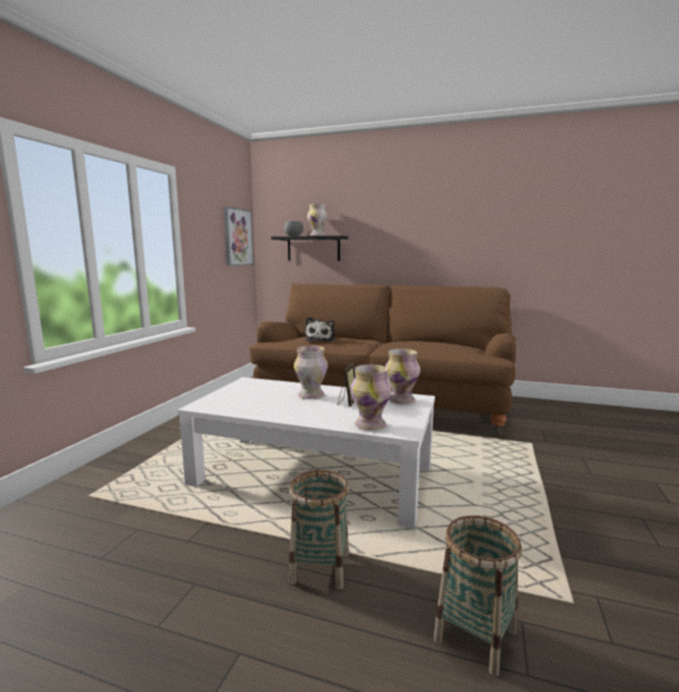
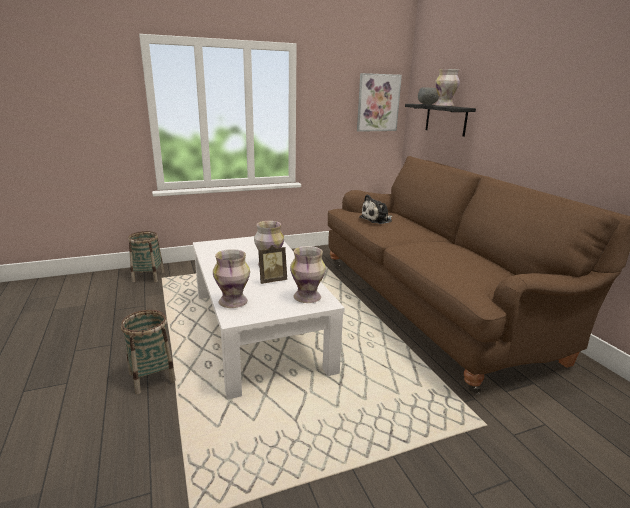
camera: 50 degrees right, 10 degrees up
basket [433,515,522,677] -> basket moved to [128,231,164,282]

